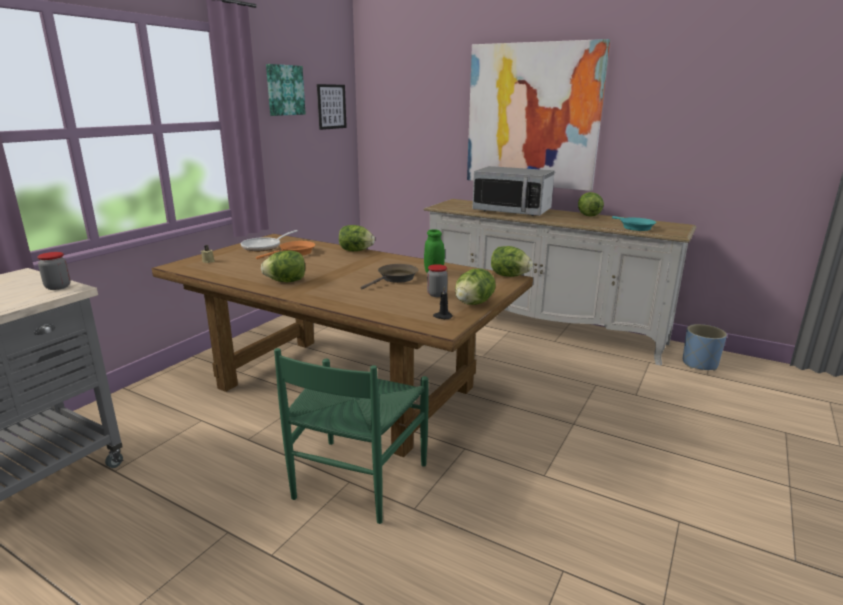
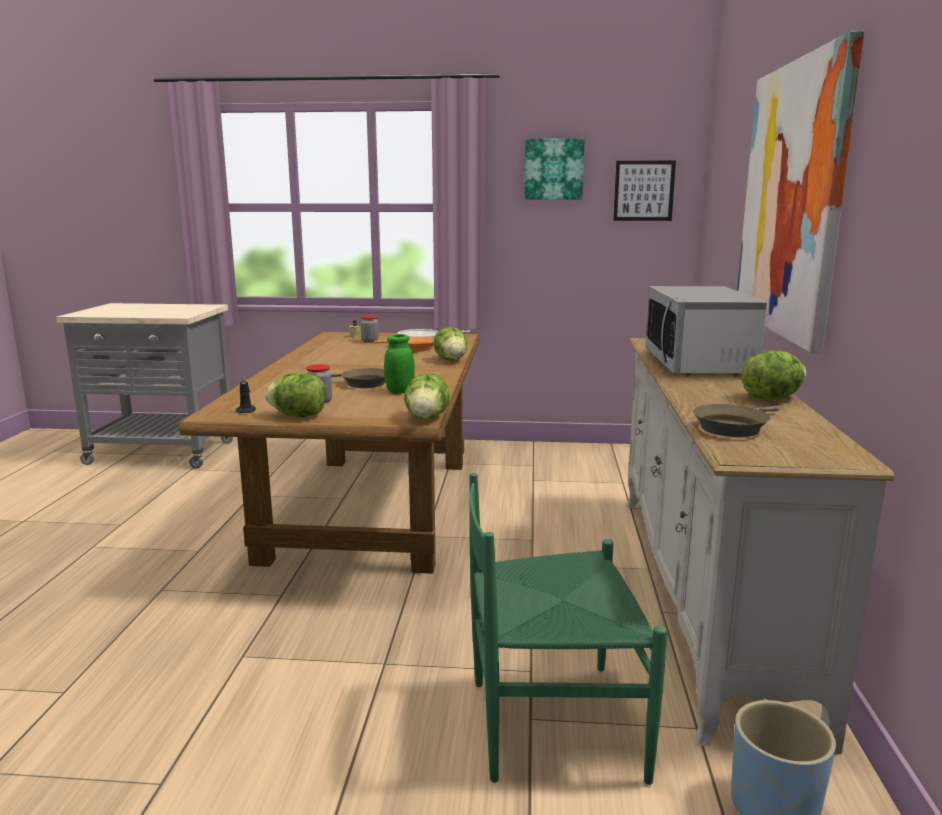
camera: 65 degrees right, 5 degrees down
jar [37,252,71,290] -> jar moved to [361,315,379,343]
lettuce [261,250,305,282] -> none
green chair [274,348,429,524] -> green chair moved to [469,473,667,785]
turquoise frying pan [612,216,656,231] -> brown frying pan [693,404,780,437]

